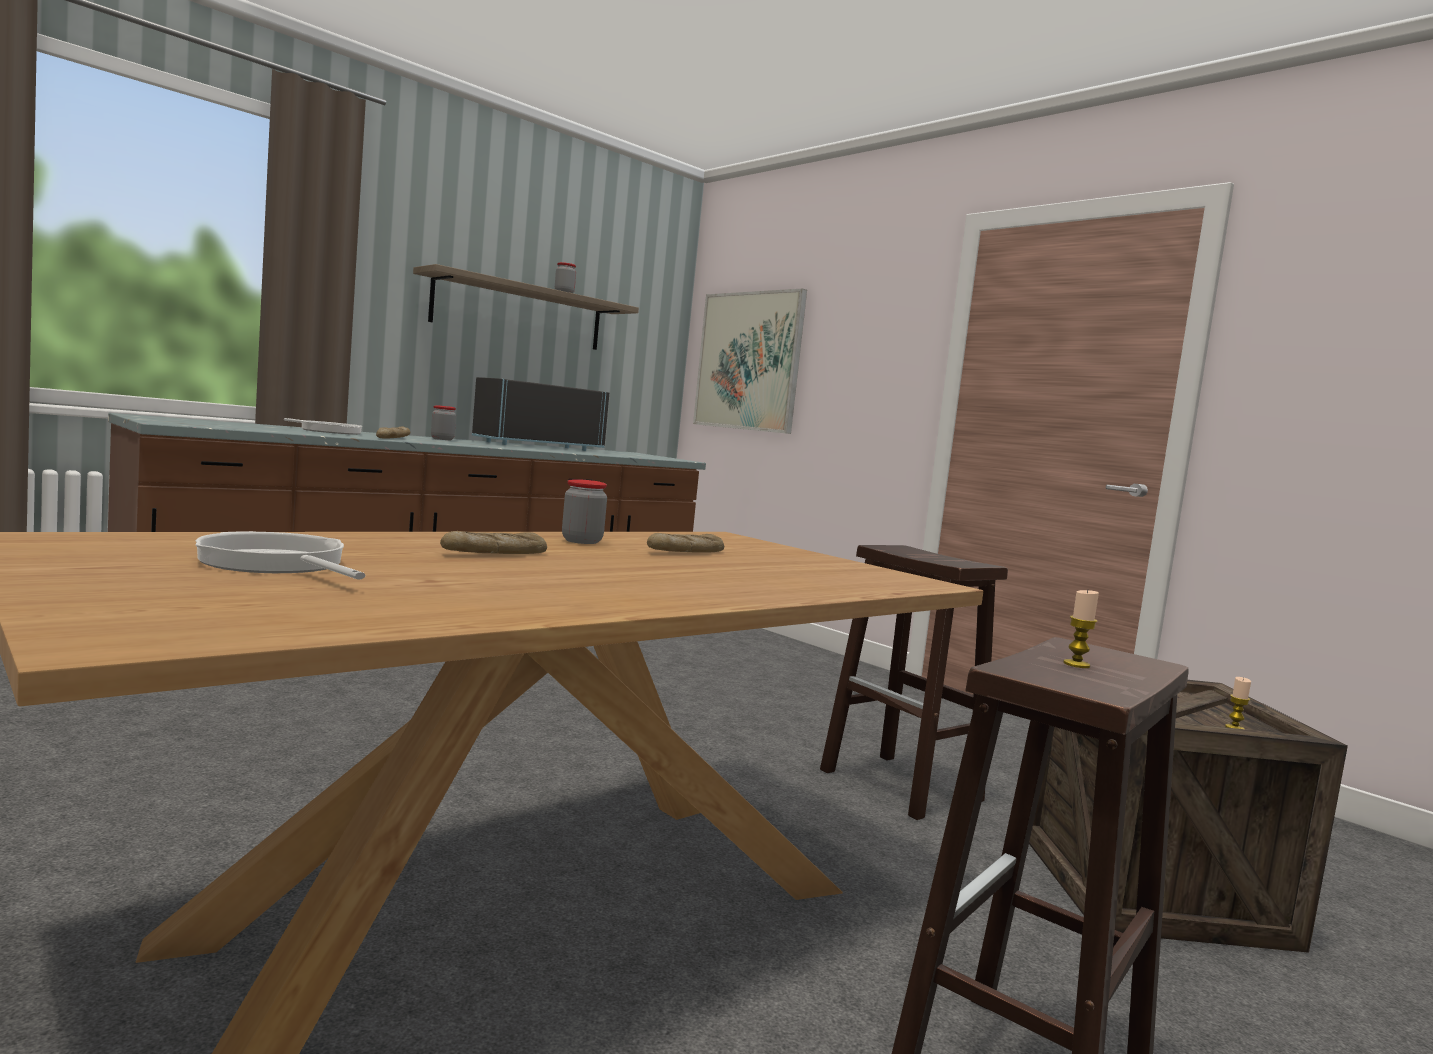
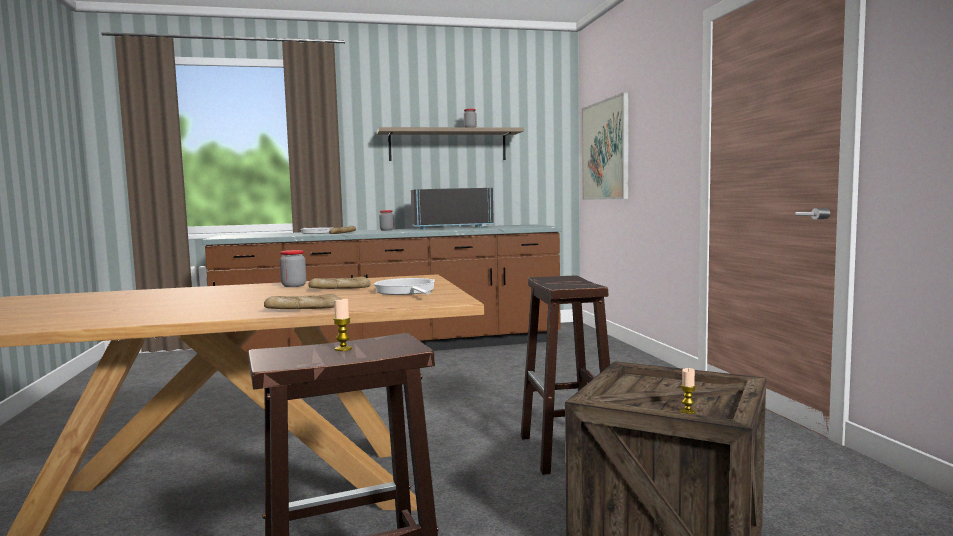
camera: 30 degrees right, 0 degrees up
frying pan [195,531,365,580] -> frying pan moved to [373,278,435,295]
bread [440,531,547,554] -> bread moved to [264,294,340,309]

